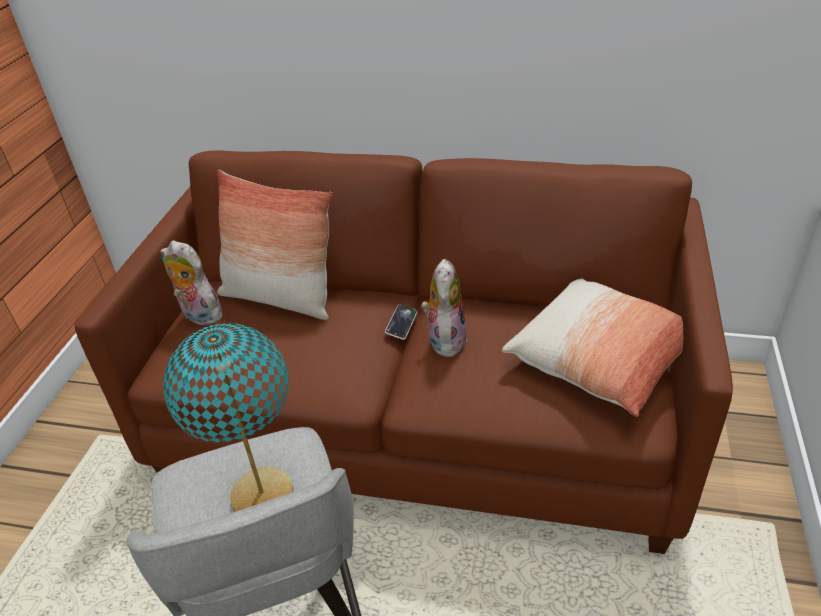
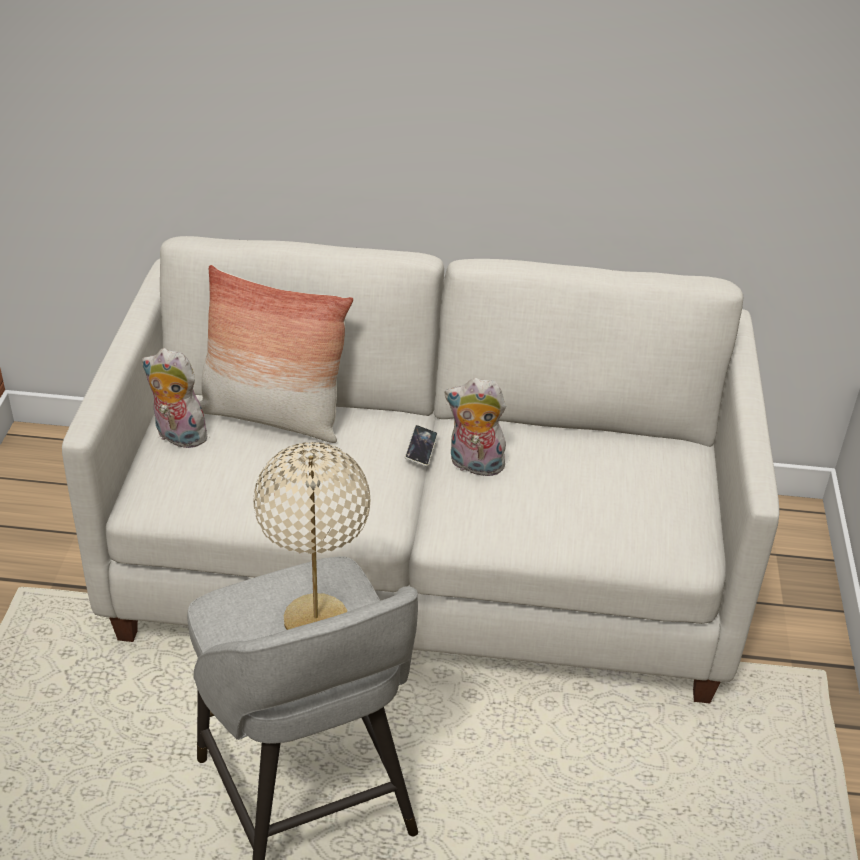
camera: 10 degrees left, 0 degrees up
brown sofa [74,150,733,554] -> white sofa [62,236,779,703]
turquoise table lamp [163,323,293,512] -> beige table lamp [254,442,370,630]
plush toy [421,259,467,357] -> plush toy turned 75 degrees counterclockwise [445,378,506,476]
pillow [502,279,683,417] -> none

